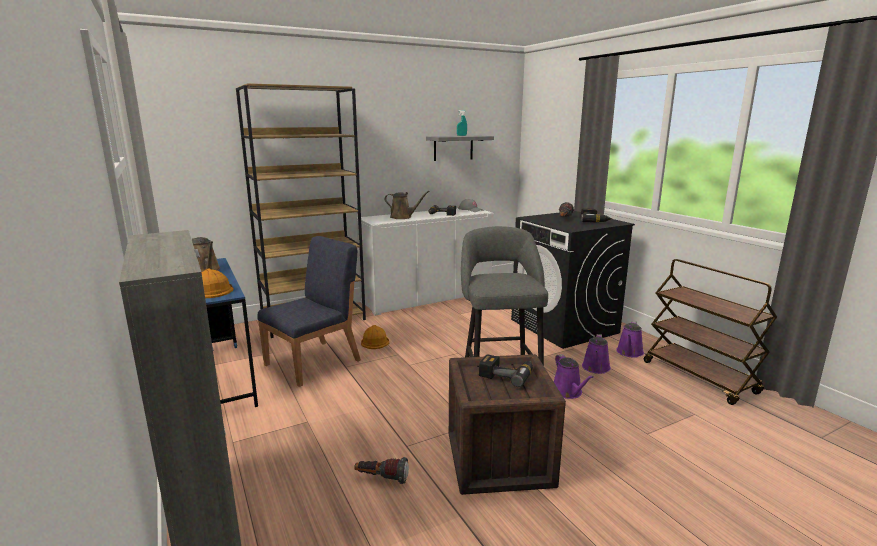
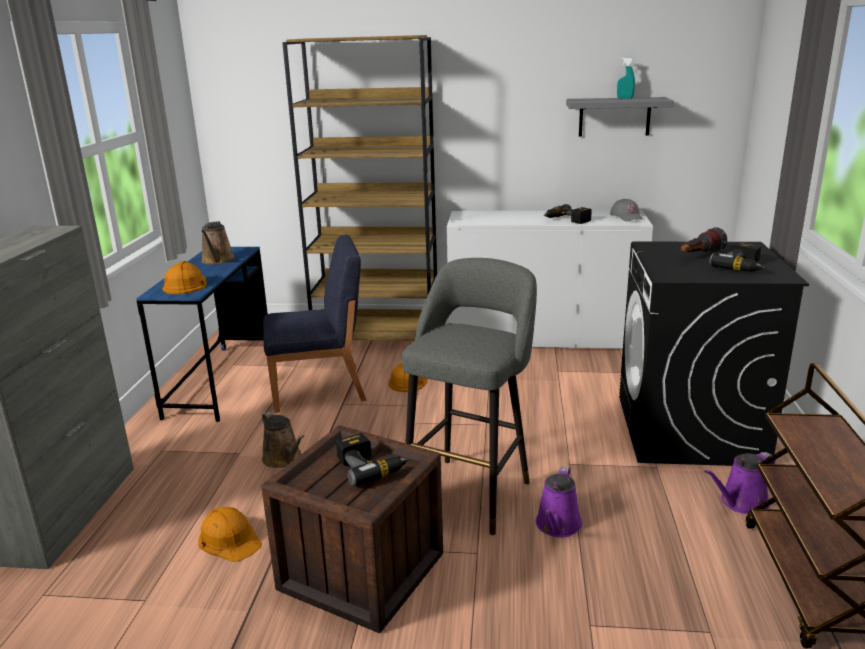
camera: 35 degrees right, 5 degrees up
flashlight [354,457,409,484] -> orange hard hat [198,507,262,562]
brown watering can [385,191,430,219] -> brown watering can moved to [262,411,304,468]
purple watering can [582,334,611,374] -> none

